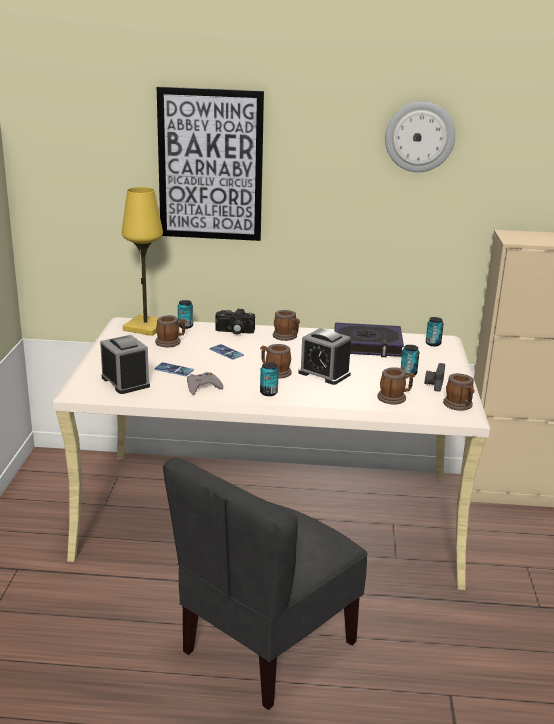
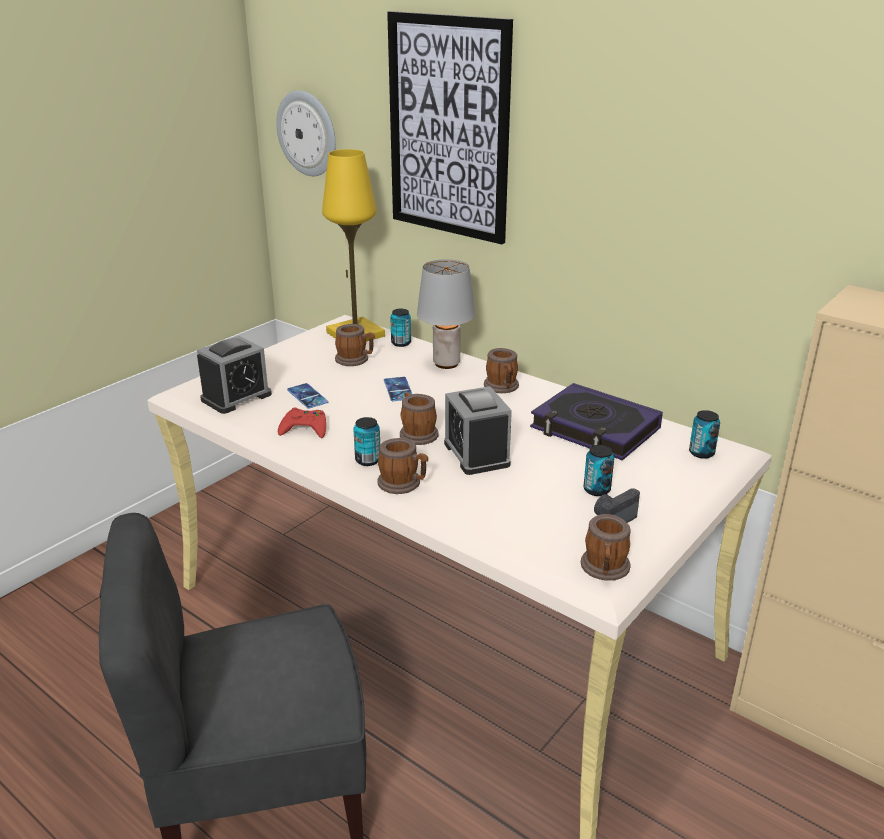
camera: 35 degrees right, 5 degrees up
alarm clock [100,335,150,394] -> alarm clock turned 45 degrees clockwise [197,336,272,414]
grey game controller [187,372,223,395] -> red game controller [278,407,326,438]
camera [215,309,255,334] -> grey table lamp [417,259,475,369]
mug [377,367,415,405] -> mug moved to [378,438,428,494]
wall clock [385,101,456,172] -> wall clock moved to [276,90,336,176]

